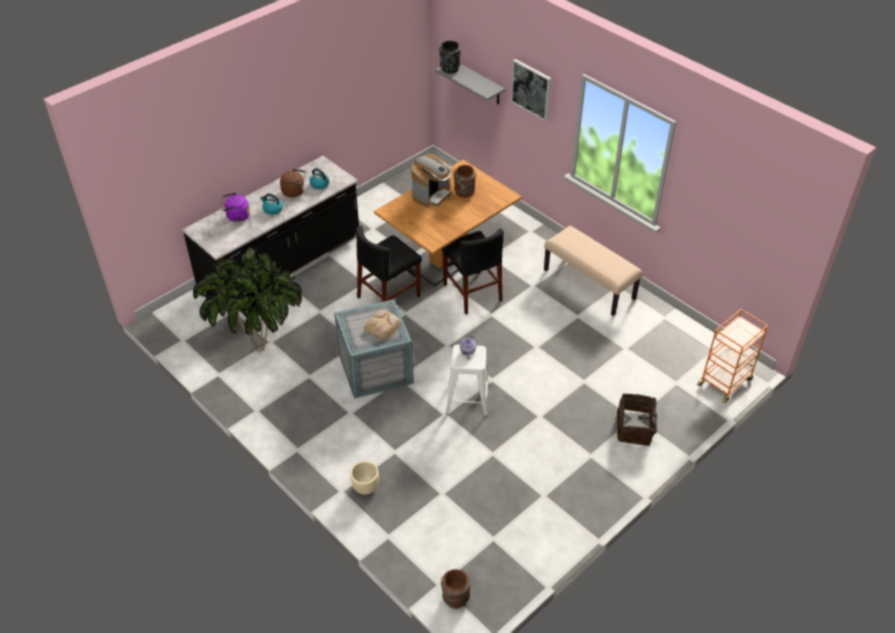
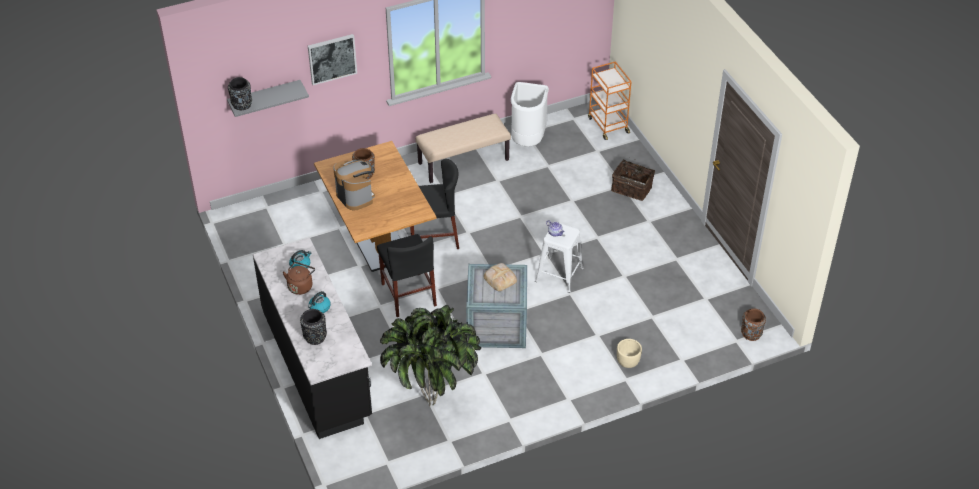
camera: 70 degrees left, 0 degrees up
purple kettle [222,193,250,222] -> black vase [300,309,327,345]
none -> white trash can [511,82,549,147]

